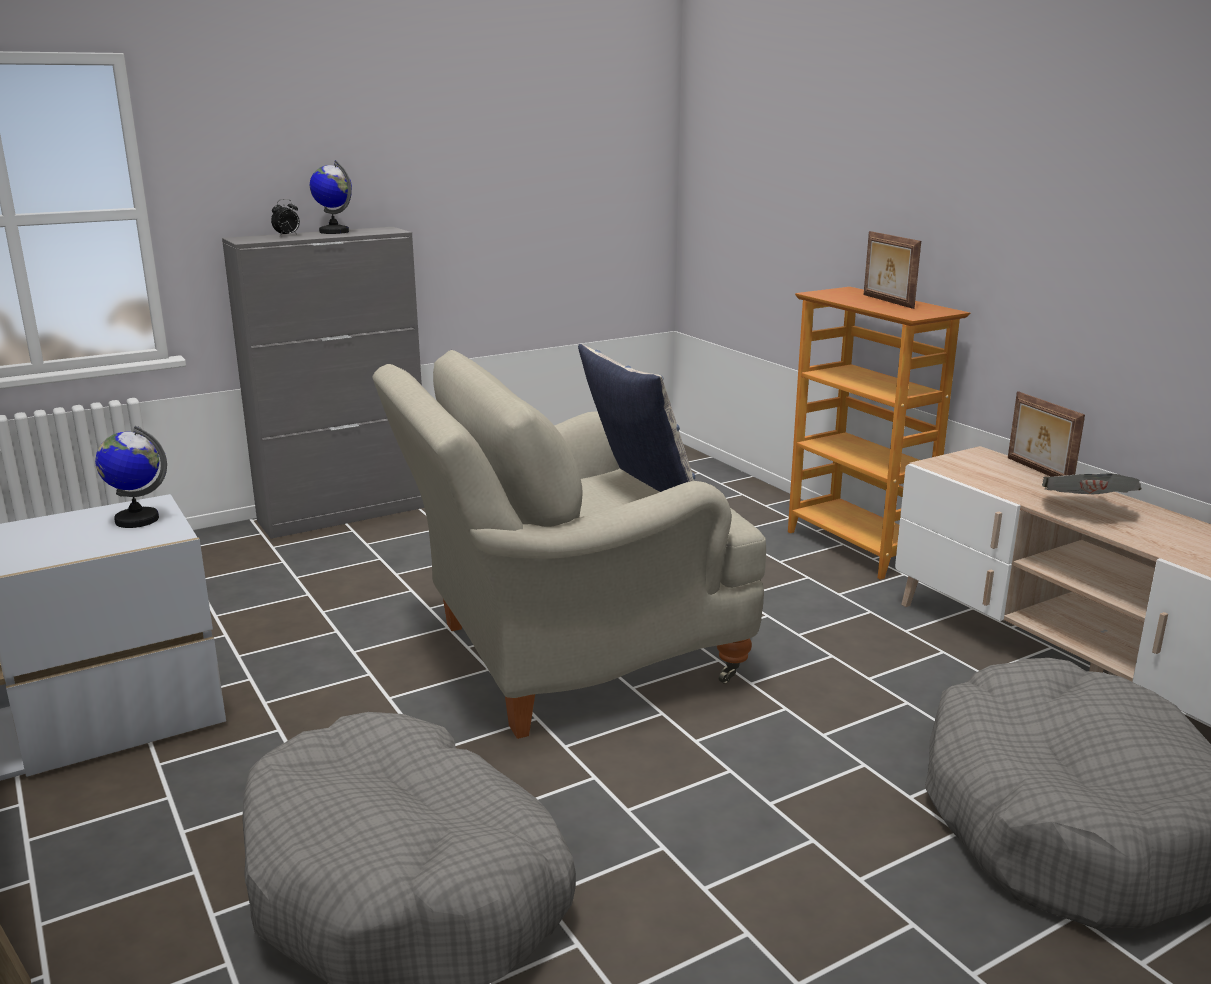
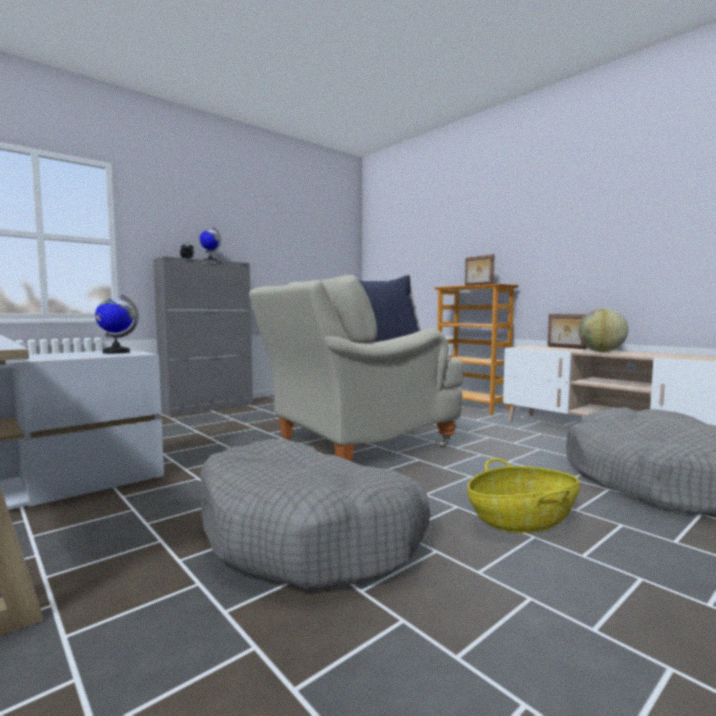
camera: 10 degrees left, 15 degrees down
newspaper [1042,473,1142,494] -> globe [578,308,628,352]
none -> basket [467,458,580,533]

